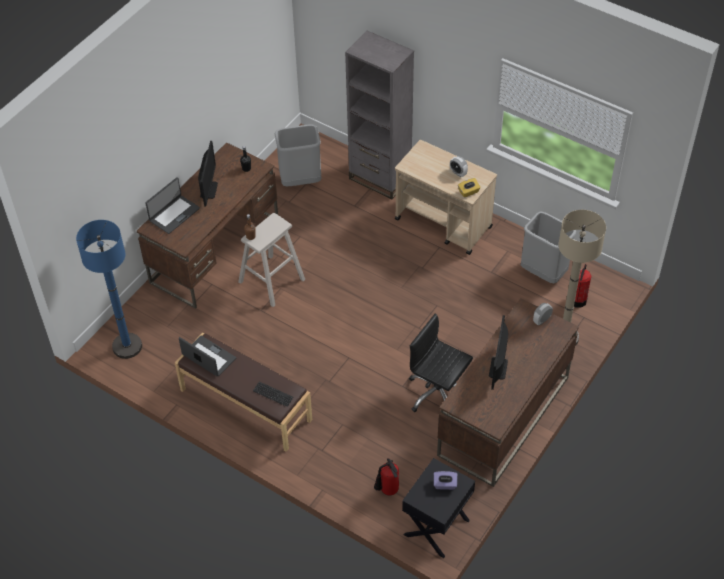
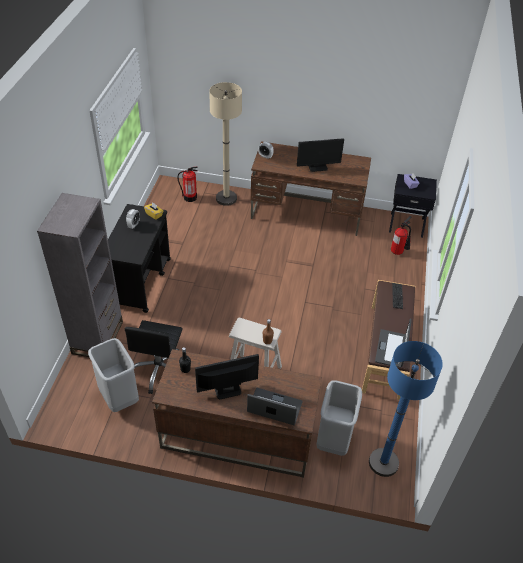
camera: 115 degrees left, 5 degrees down
beige cart [395,140,497,255] -> black cart [108,204,171,313]
black office chair [409,313,473,412] -> black office chair moved to [124,320,183,394]
grey trash can [521,211,576,284] -> grey trash can moved to [317,380,362,456]

